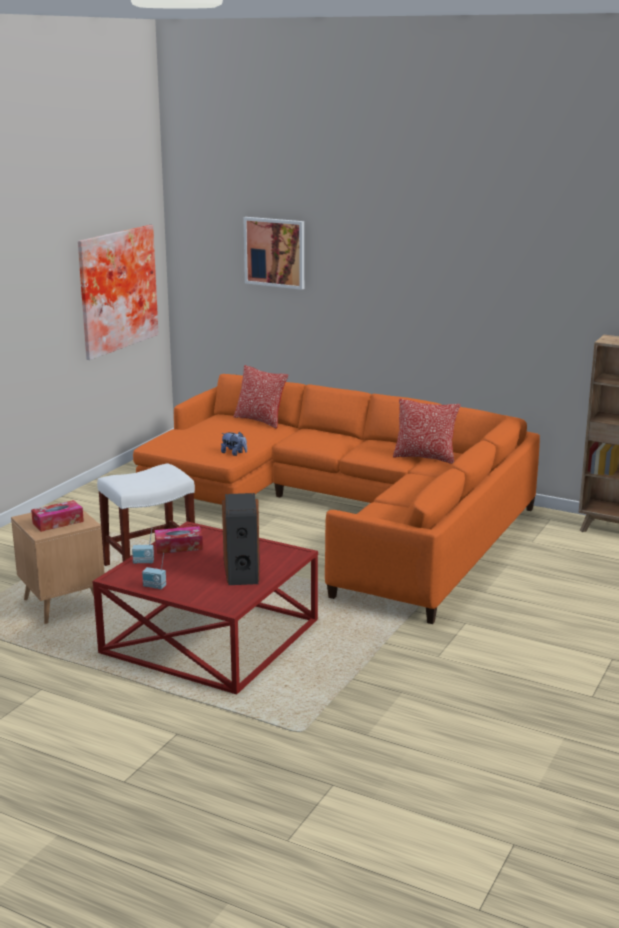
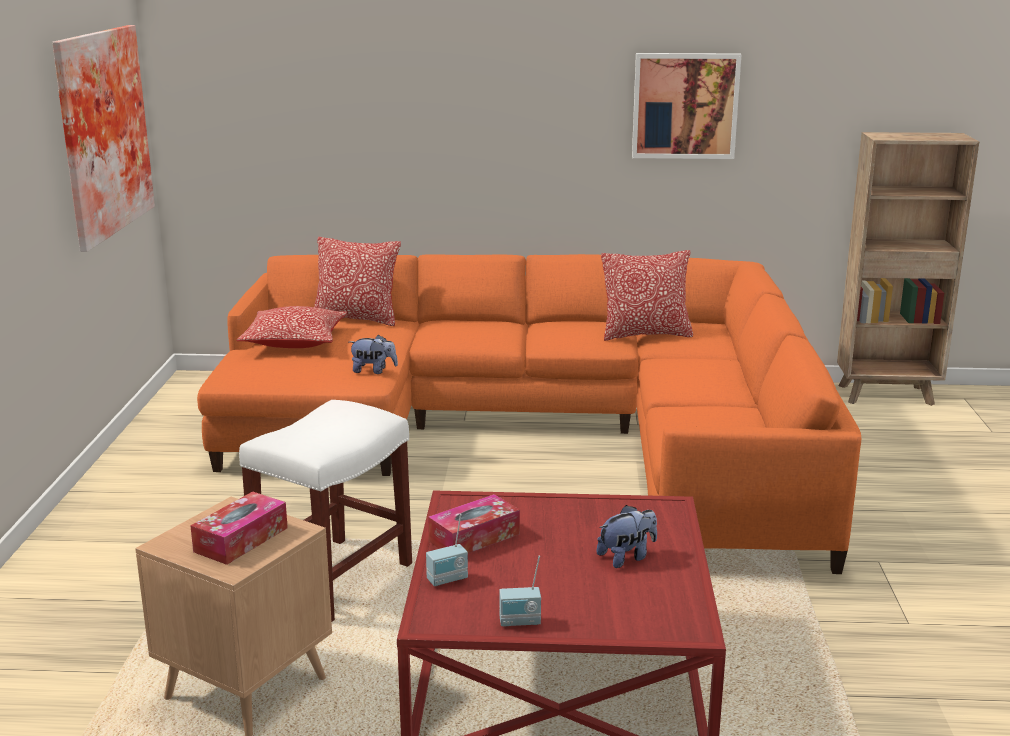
camera: 25 degrees left, 0 degrees up
speaker [222,493,259,585] -> plush toy [597,505,657,568]
picture [243,217,304,290] -> picture moved to [632,53,742,159]
none -> pillow [236,306,347,348]

